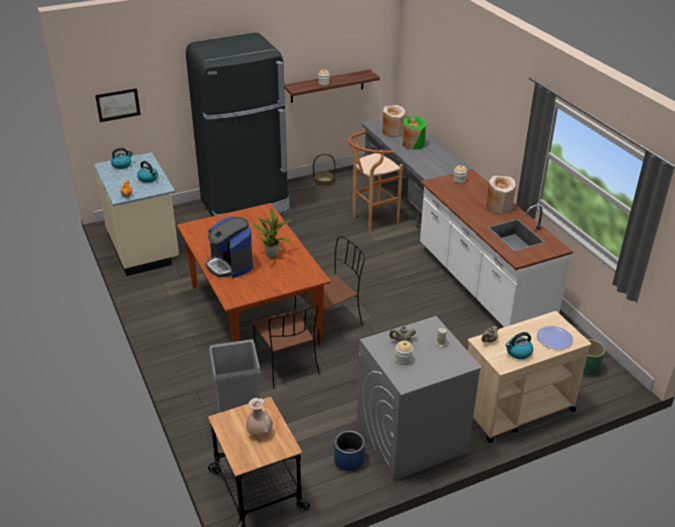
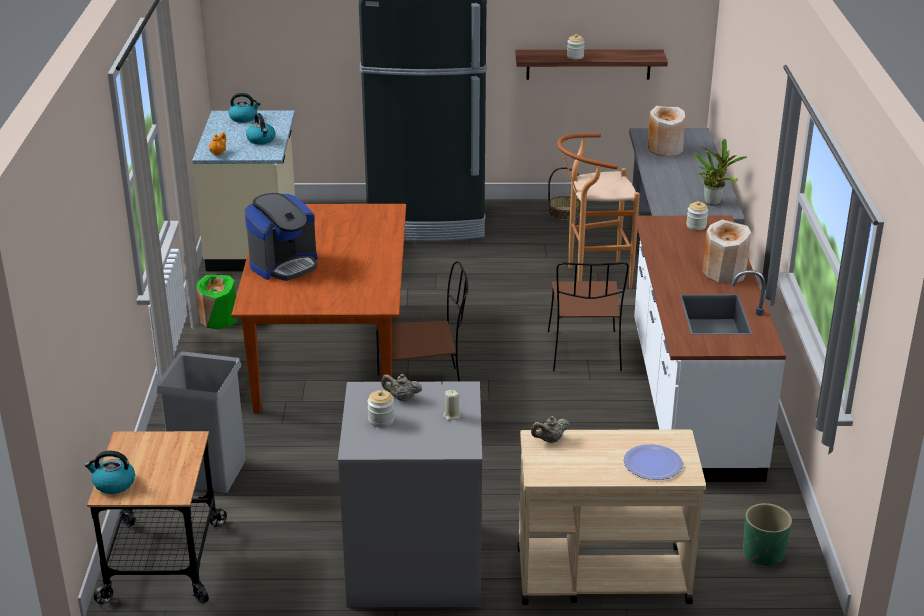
camera: 25 degrees right, 5 degrees down
picture [95,88,141,122] -> none
coffee machine [205,216,253,278] -> coffee machine turned 120 degrees counterclockwise [245,193,317,281]
beige vase [246,398,273,436] -> none
brown chair [252,305,319,389] -> brown chair moved to [548,262,629,371]
potted plant [253,208,291,258] -> potted plant moved to [694,139,747,206]
blue planter [334,430,365,471] -> none
green vase [403,116,426,149] -> green vase moved to [197,275,237,329]
kettle [506,332,533,359] -> kettle moved to [85,451,135,494]

